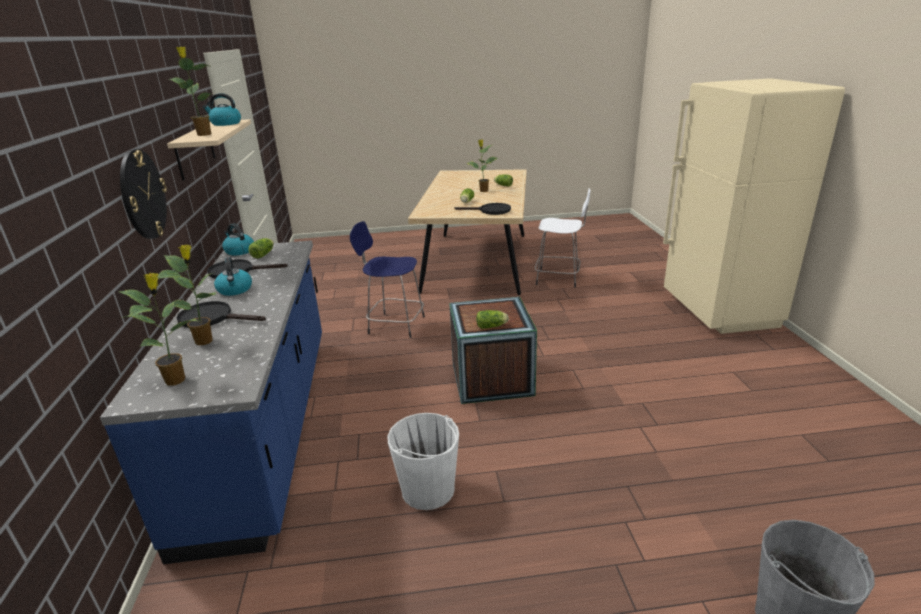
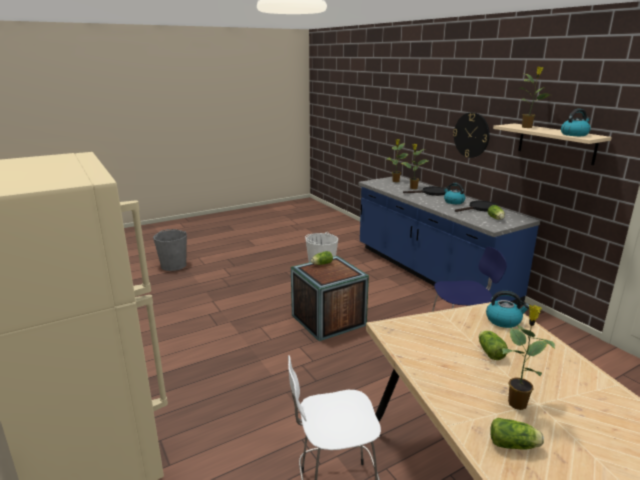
camera: 155 degrees right, 5 degrees down
kettle [222,224,254,256] -> kettle moved to [486,291,530,328]
black frying pan [454,203,511,215] -> none

